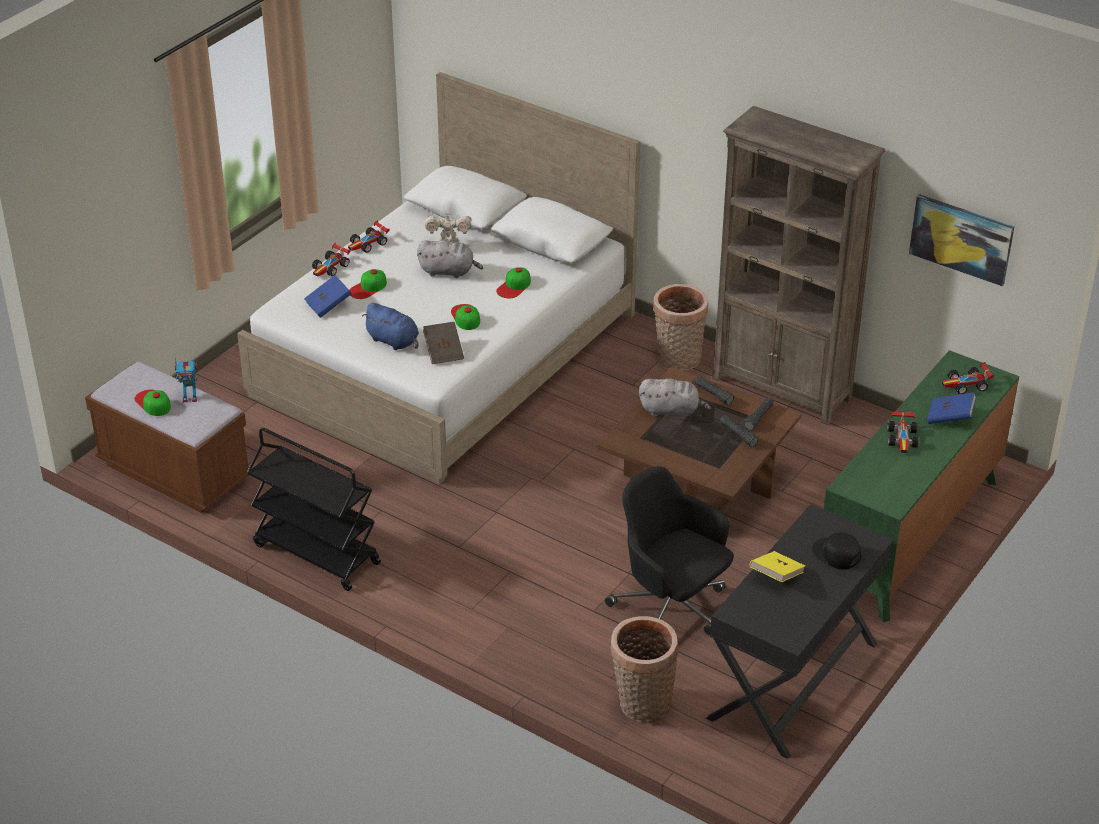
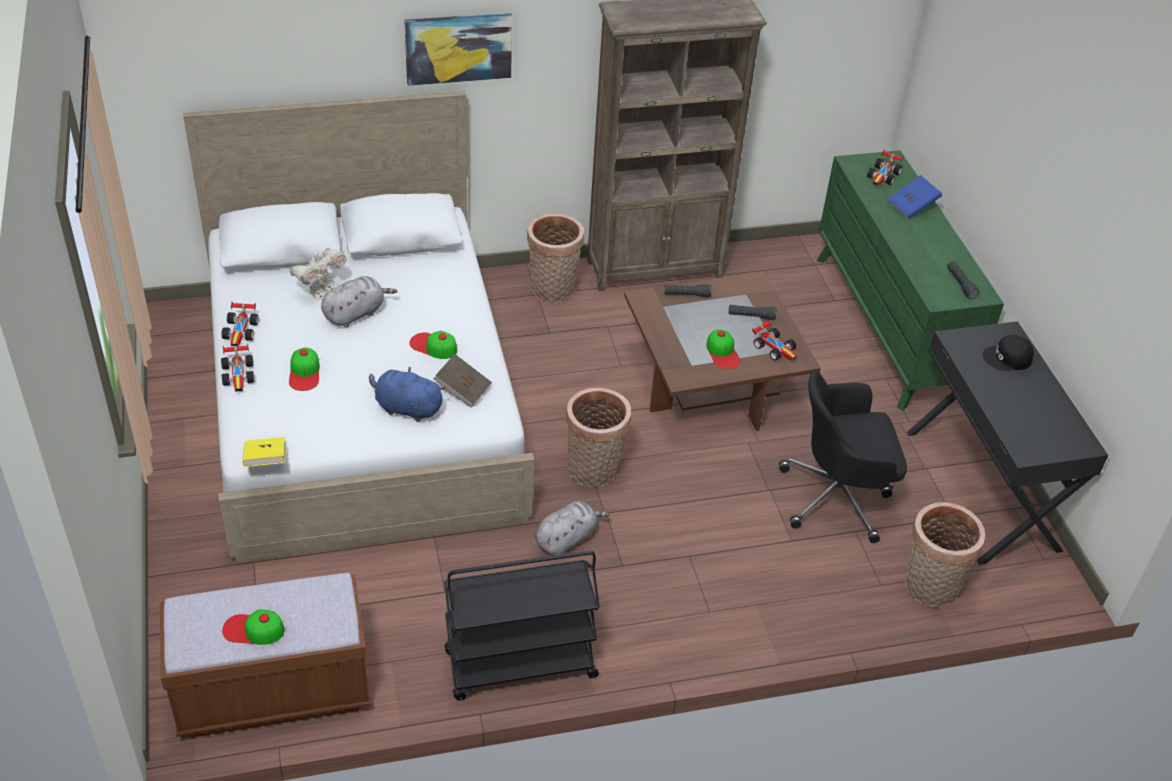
camera: 50 degrees left, 5 degrees up
toy robot [175,352,198,402] -> none
blue book [304,275,352,318] -> none
blue plush toy [362,303,419,350] -> blue plush toy turned 150 degrees counterclockwise [369,366,445,422]
cap [496,267,531,298] -> cap moved to [706,329,741,369]
grey plush toy [639,378,711,419] -> grey plush toy moved to [535,501,610,555]
black flashlight [744,397,774,431] -> black flashlight moved to [947,261,979,299]
yellow book [750,551,805,582] -> yellow book moved to [242,437,286,467]
toy car [887,410,919,453] -> toy car moved to [752,320,797,361]
picture [909,194,1014,286] -> picture moved to [404,13,512,86]
none -> basket [566,388,632,487]

